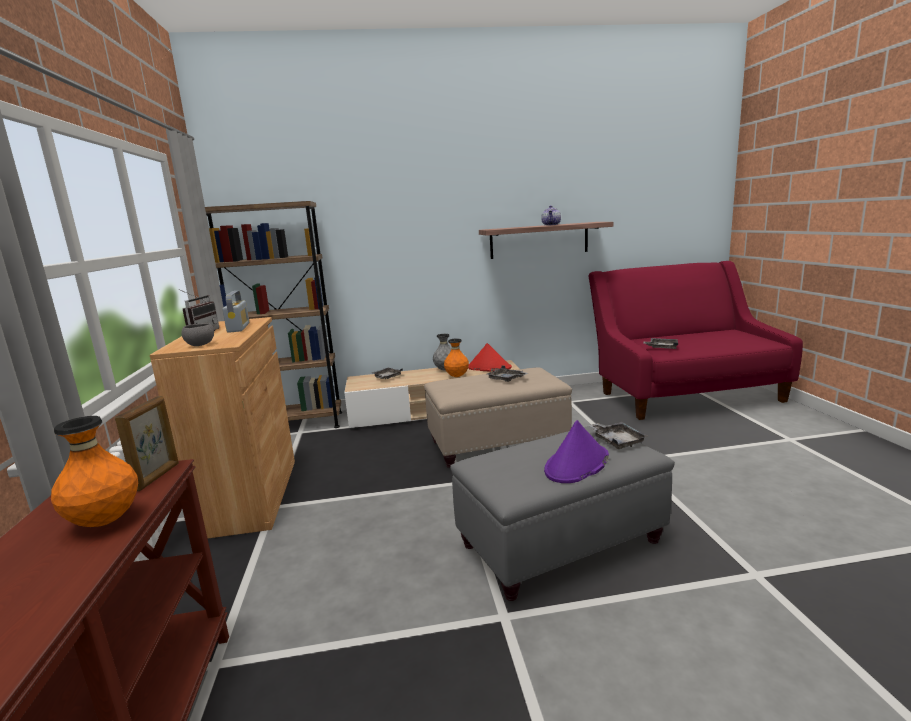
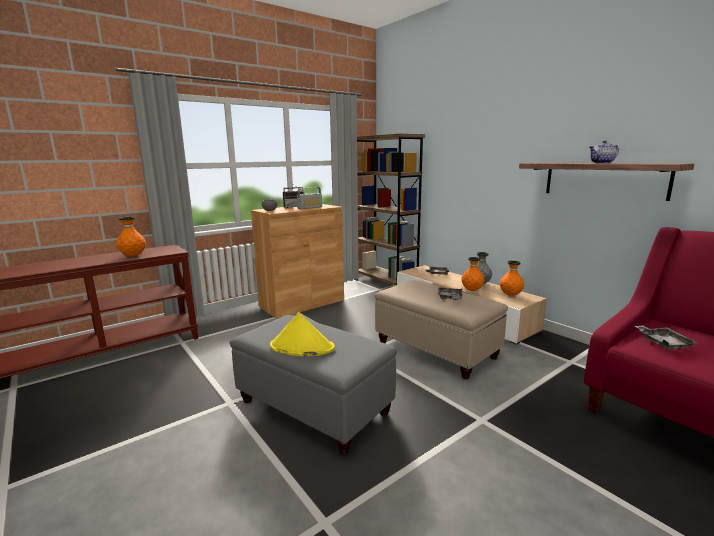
camera: 60 degrees right, 0 degrees up
picture frame [115,396,179,491] -> none
red hat [468,343,512,371] -> orange vase [500,260,524,296]
purple hat [544,420,609,483] -> yellow hat [270,312,335,356]
grey tray [589,422,648,449] -> none

